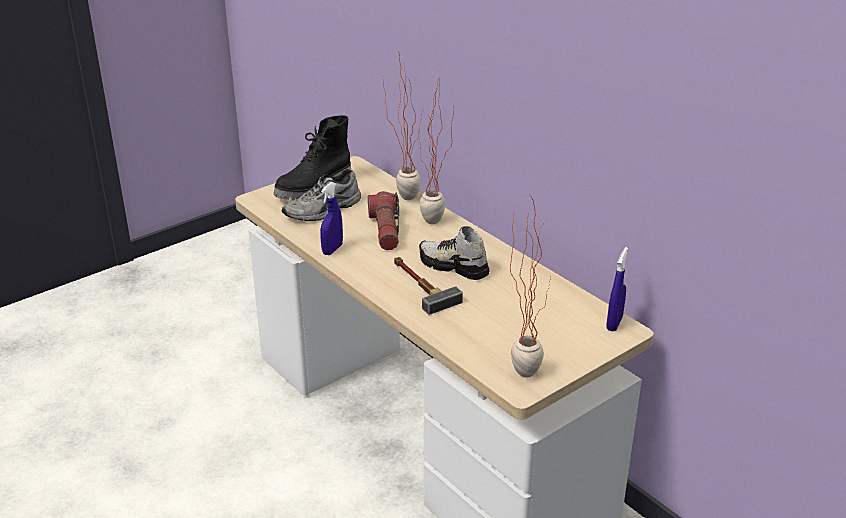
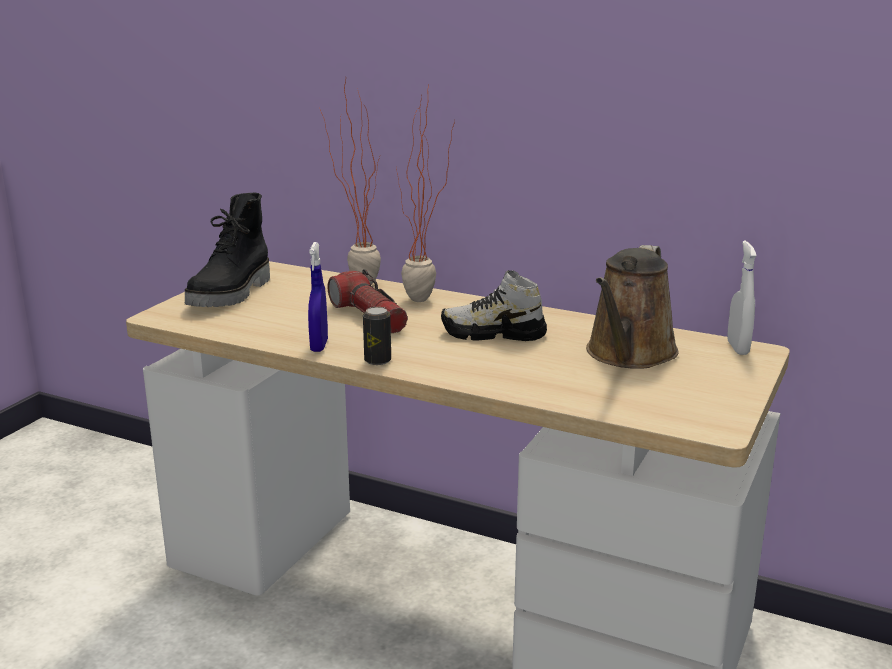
camera: 25 degrees left, 10 degrees down
grey shoe [282,169,361,221] -> none
hammer [394,257,463,315] -> none
potted plant [510,198,551,378] -> none
blue spray bottle [606,247,628,331] -> white spray bottle [727,241,757,355]
none -> can [363,307,391,365]
none -> brown watering can [586,245,679,369]

